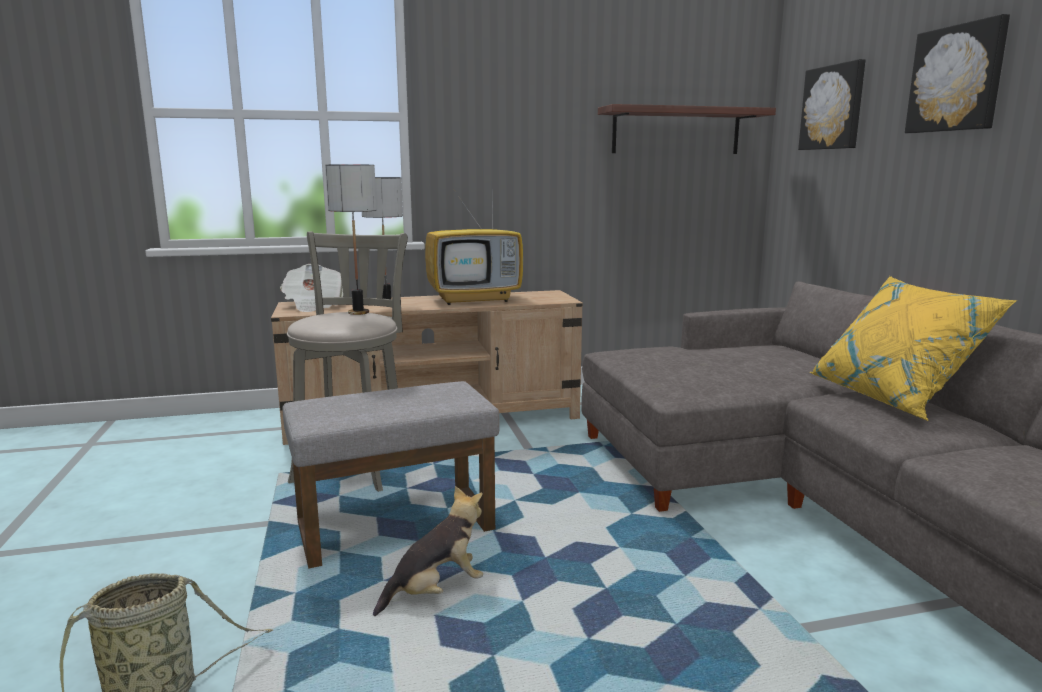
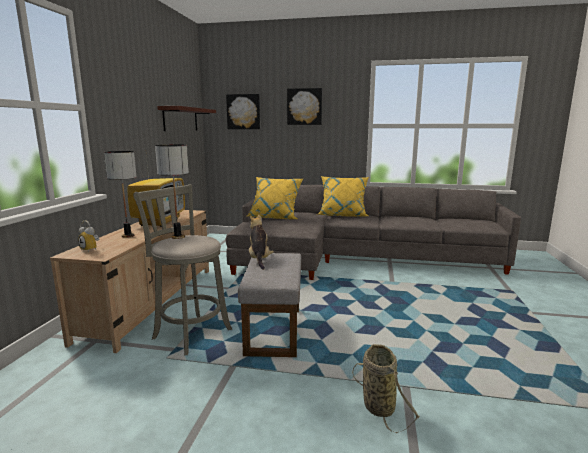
camera: 65 degrees left, 0 degrees up
newspaper [280,264,343,312] -> alarm clock [78,220,99,252]
plush toy [373,486,483,616] -> plush toy moved to [249,215,274,270]
none -> yellow pillow [247,177,303,219]

